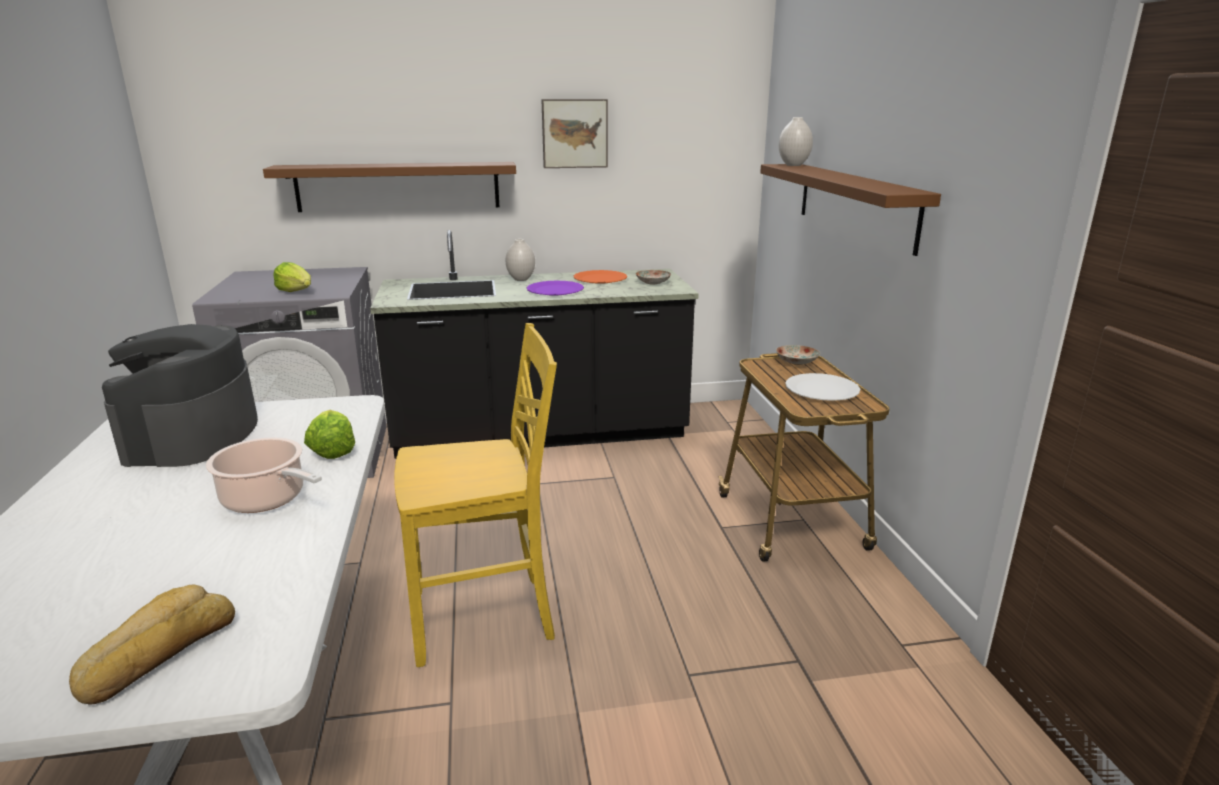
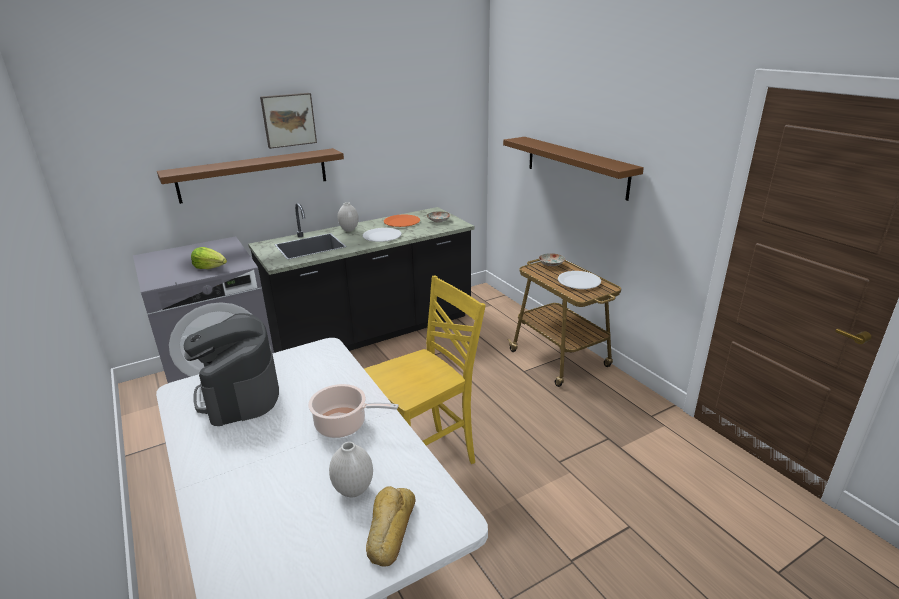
camera: 20 degrees left, 5 degrees up
lettuce [304,410,355,459] -> none
purple plate [527,281,584,296] -> white plate [362,228,402,242]
picture [541,99,608,168] -> picture moved to [260,93,317,149]
white vase [779,117,813,166] -> white vase moved to [329,442,373,497]

